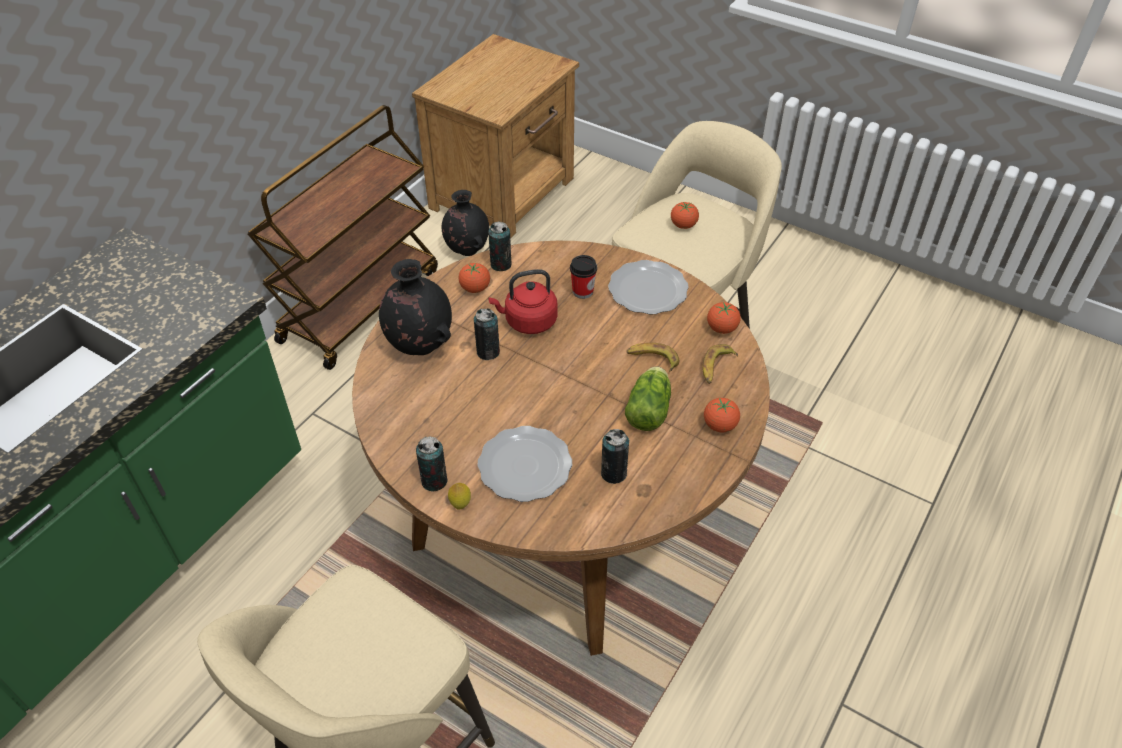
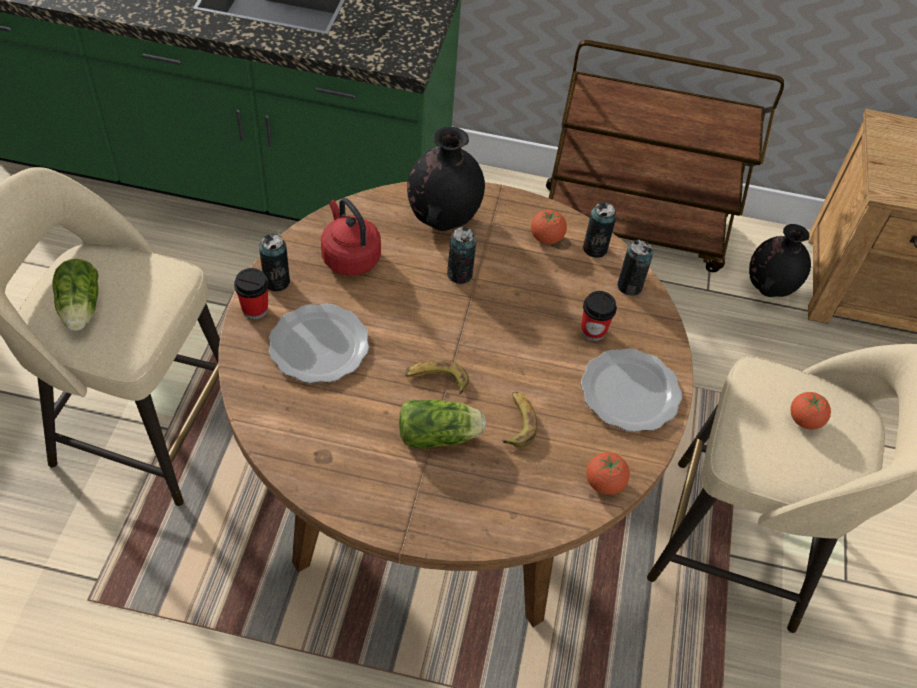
camera: 65 degrees right, 5 degrees up
lemon [448,483,471,510] -> cup [234,268,269,319]
red kettle [488,269,558,334] -> red kettle moved to [321,198,381,276]
can [601,429,629,484] -> can moved to [617,239,653,296]
banana [702,344,738,384] -> banana moved to [405,360,469,395]
tomato [704,398,740,432] -> none
none -> lettuce [52,259,99,331]

